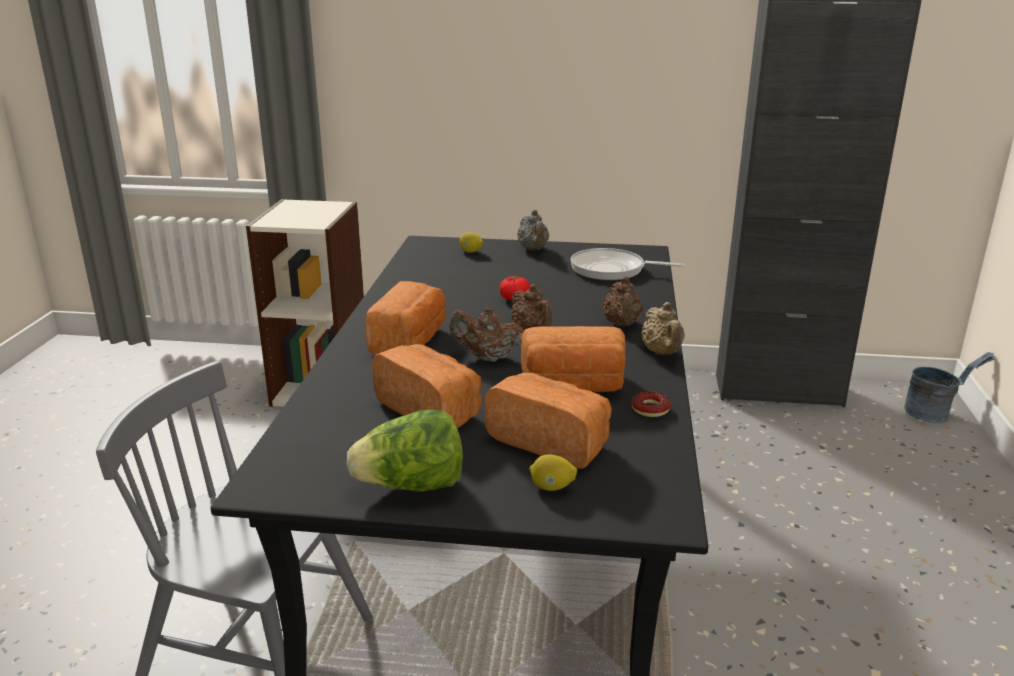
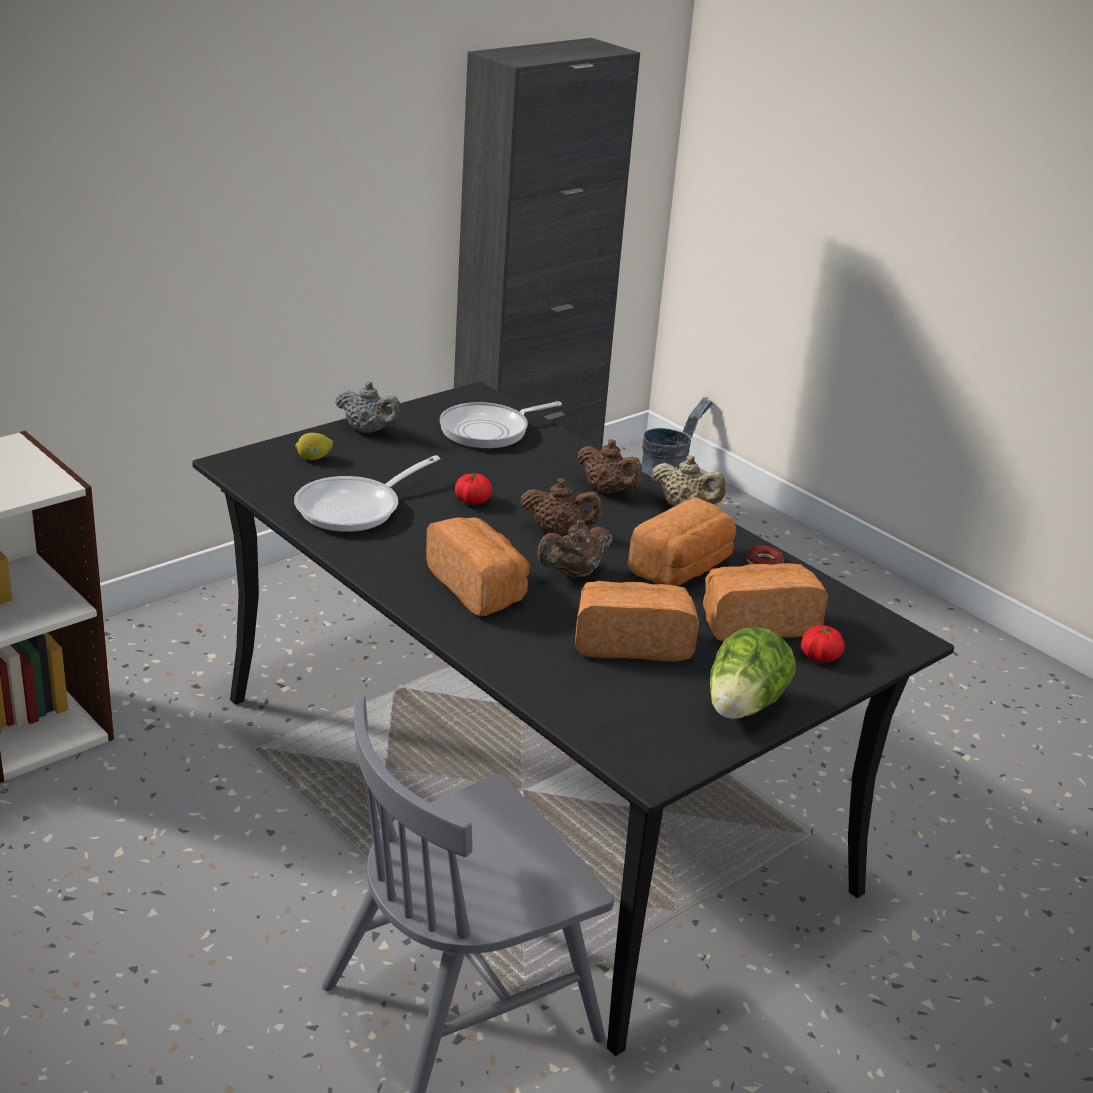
camera: 50 degrees left, 5 degrees up
lemon [529,454,577,491] -> tomato [801,625,845,663]
none -> frying pan [294,455,440,532]

